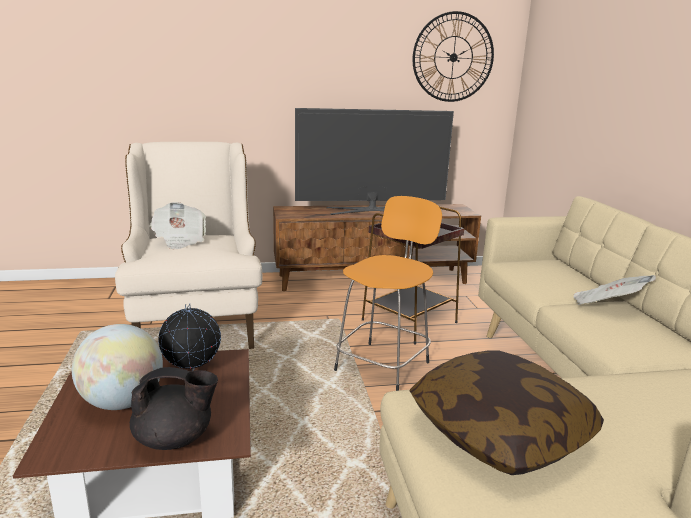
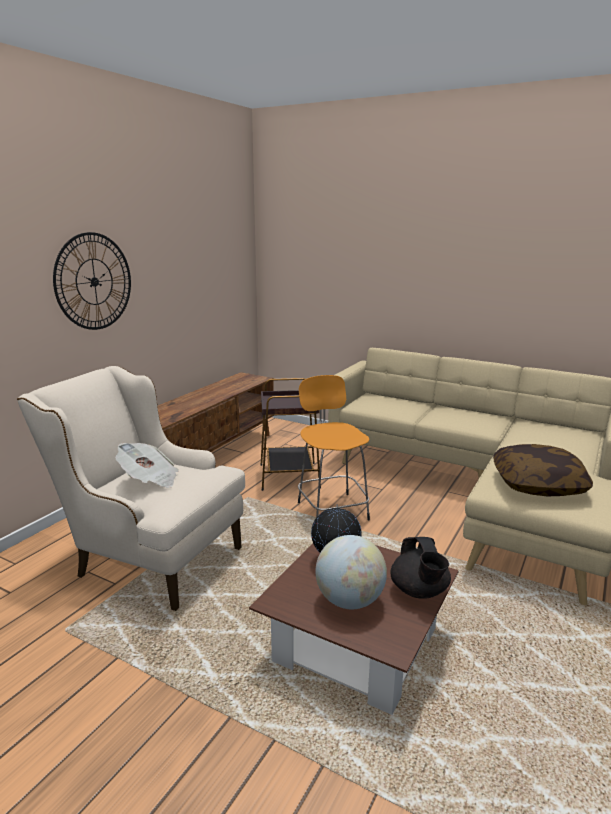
camera: 50 degrees left, 0 degrees up
black teapot [130,367,218,450] -> black teapot turned 135 degrees clockwise [390,537,451,599]
television [295,108,454,215] -> none
wall clock [413,11,494,102] -> wall clock moved to [53,232,131,330]
newspaper [573,275,656,305] -> none

